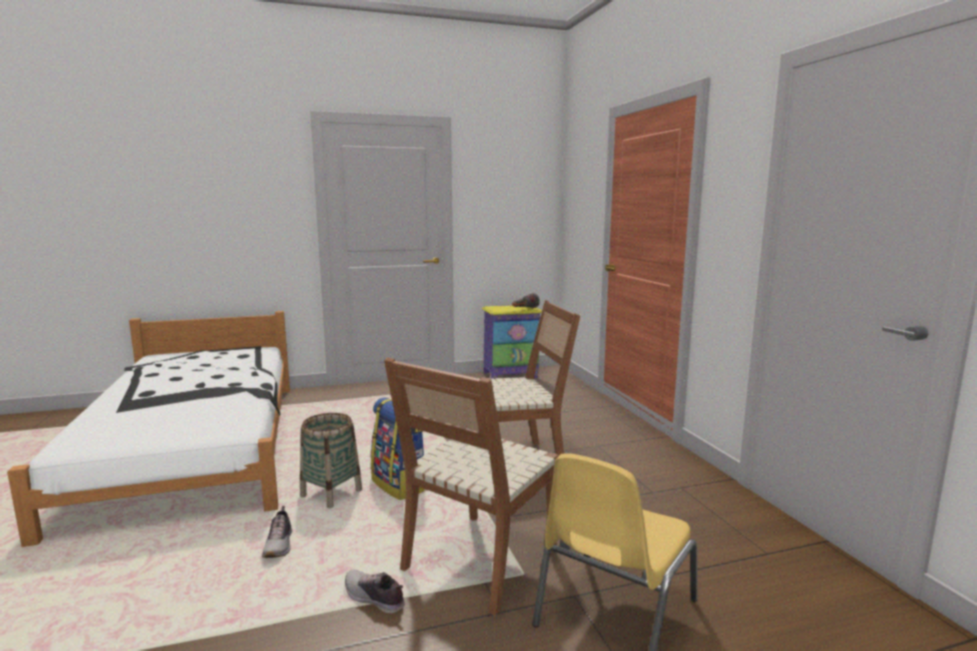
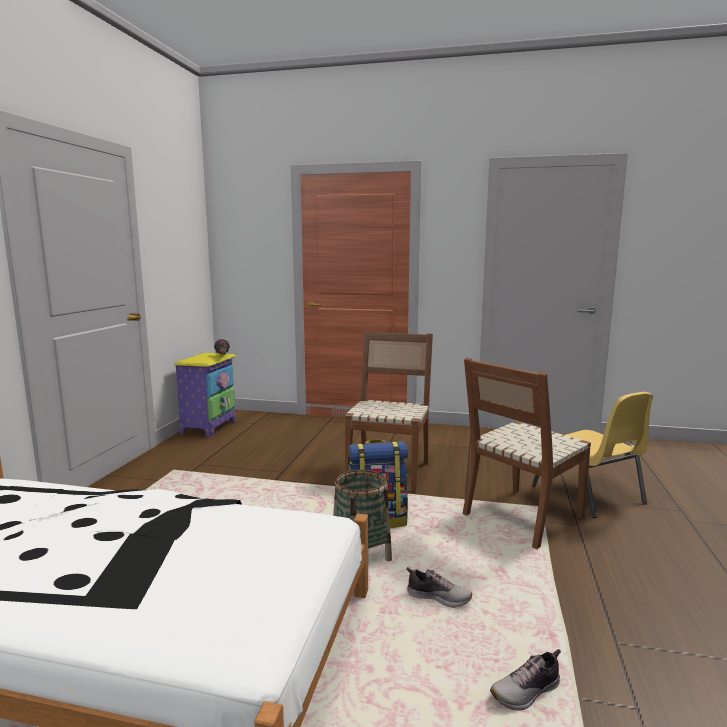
camera: 60 degrees left, 0 degrees up
shoe [345,570,405,614] -> shoe moved to [490,649,561,711]
chair [384,357,559,616] -> chair turned 75 degrees clockwise [463,358,591,549]

